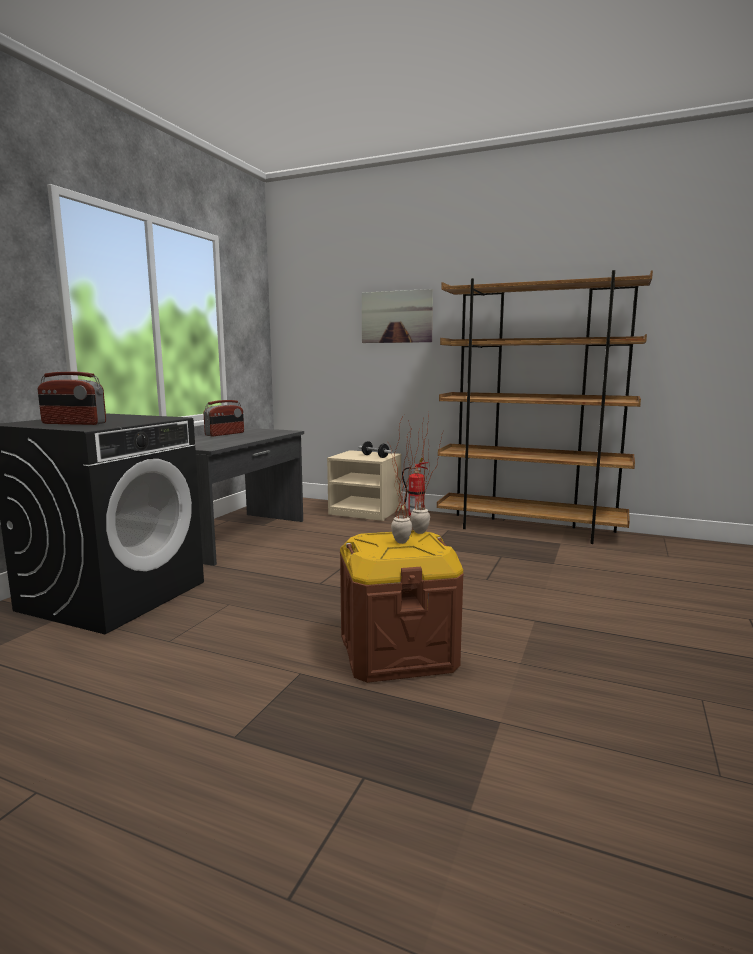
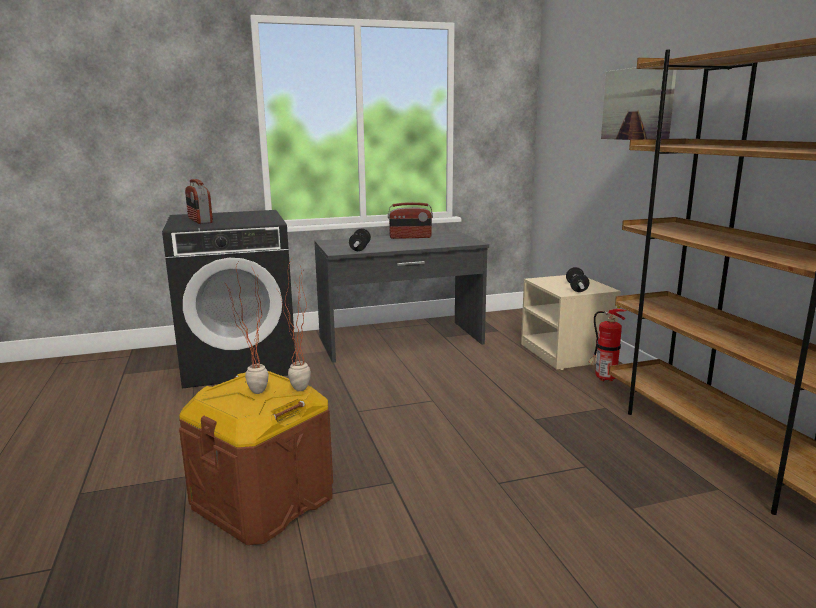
camera: 50 degrees right, 5 degrees up
none -> dumbbell [349,228,371,251]

